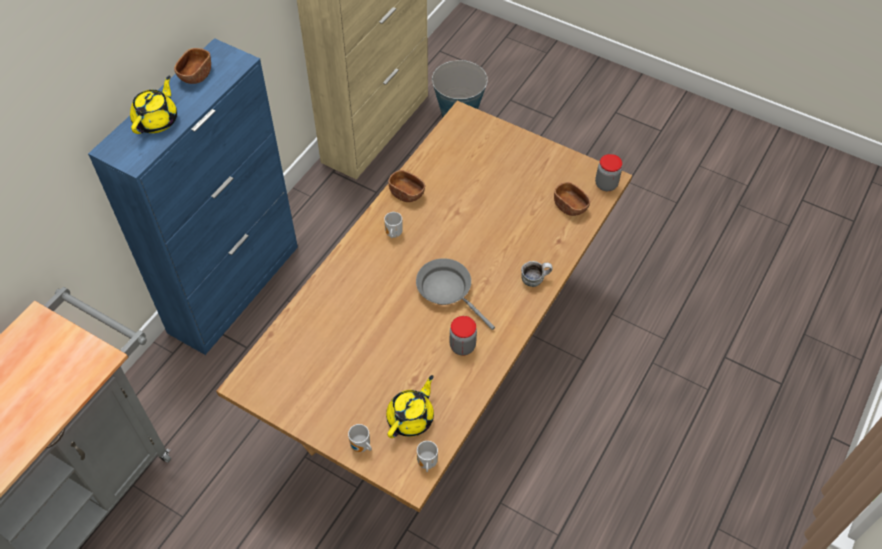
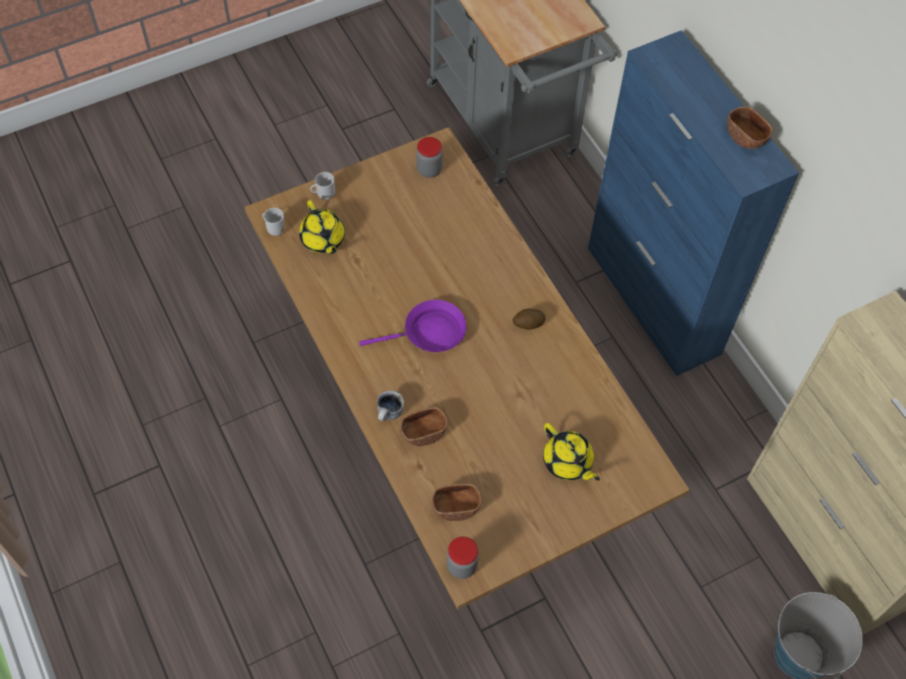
camera: 120 degrees right, 5 degrees up
yellow teapot [130,75,177,134] -> yellow teapot moved to [543,423,600,481]
mug [384,212,403,238] -> potato [512,308,546,330]
brown bowl [388,170,425,202] -> brown bowl moved to [400,407,448,446]
grey frying pan [416,258,495,330] -> purple frying pan [359,300,466,352]
jar [450,316,477,356] -> jar moved to [416,137,443,178]

